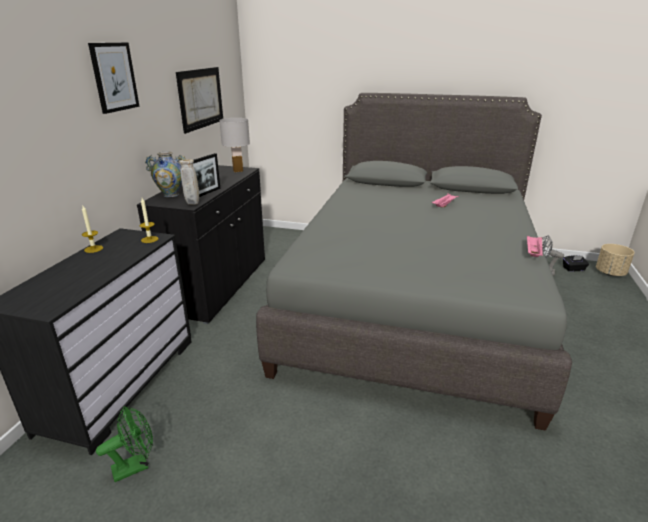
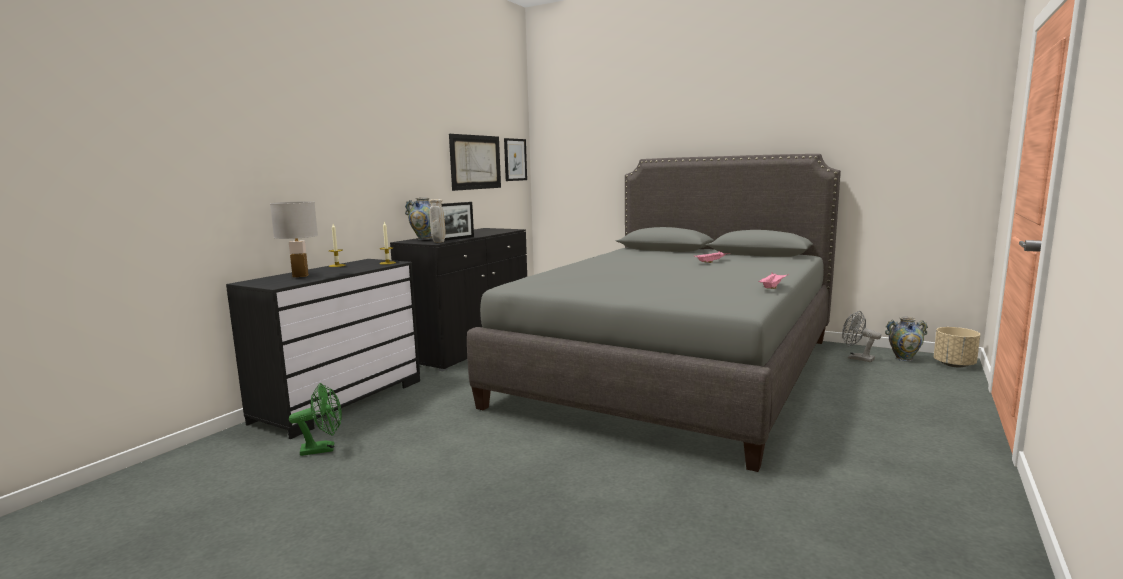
camera: 15 degrees right, 15 degrees down
picture [88,42,140,114] -> picture moved to [504,138,527,181]
white table lamp [219,118,250,172] -> white table lamp moved to [270,201,318,277]
black tissue box [563,255,589,272] -> vase [885,317,928,361]

